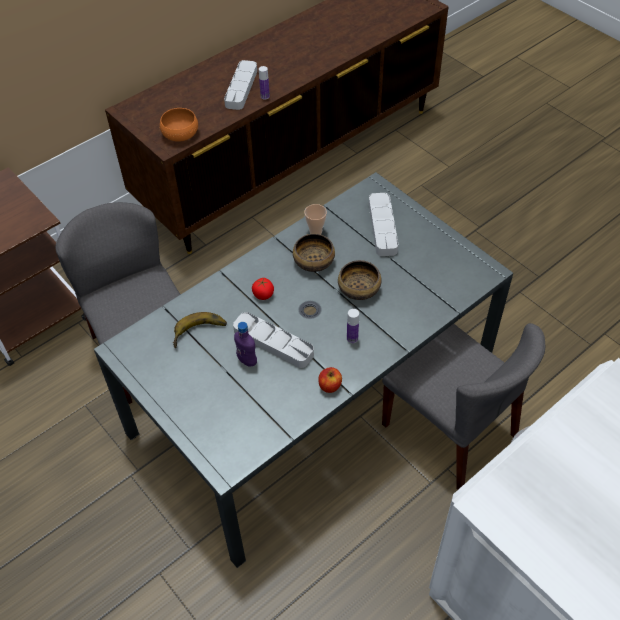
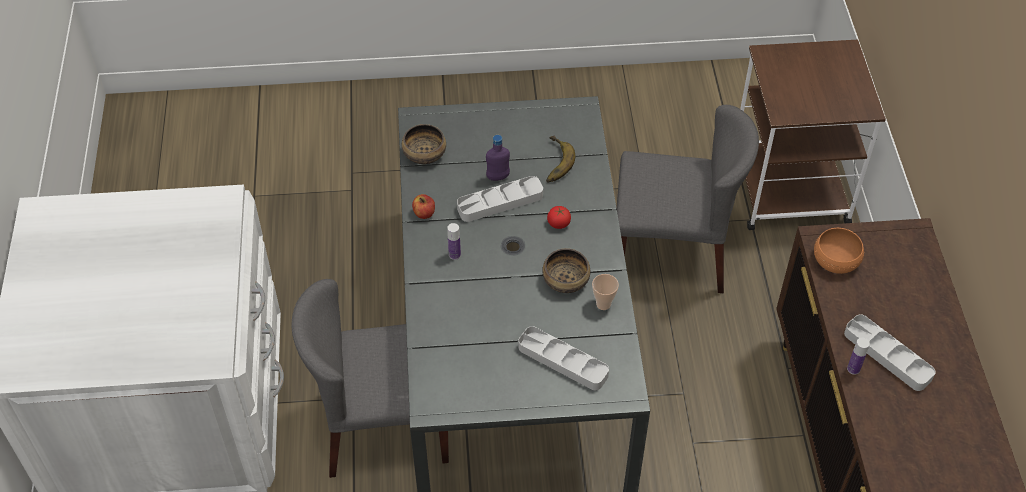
camera: 125 degrees right, 0 degrees up
bowl [338,260,382,300] -> bowl moved to [402,124,446,164]

